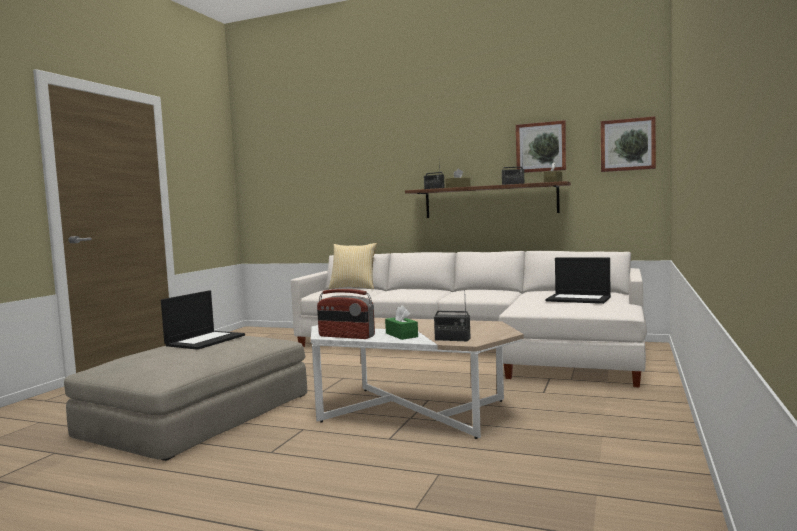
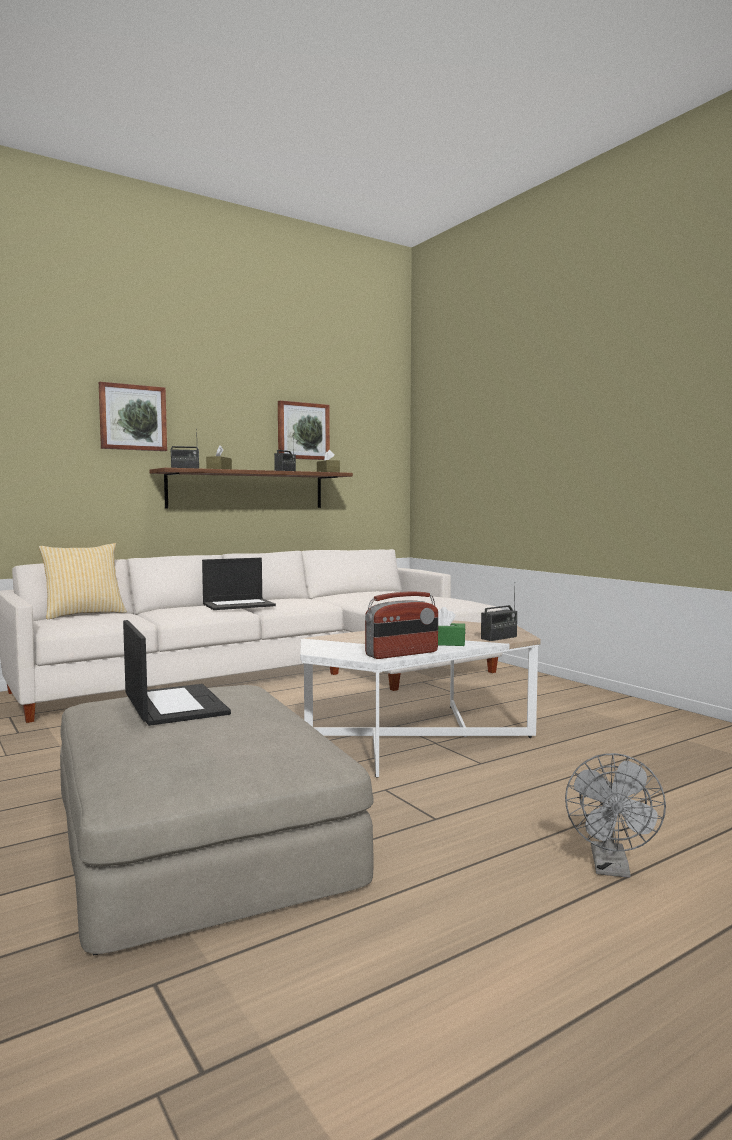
camera: 55 degrees left, 0 degrees up
laptop [545,257,611,304] -> laptop moved to [202,558,276,610]
picture [601,116,656,172] -> picture moved to [99,382,167,451]
none -> grey fan [565,753,666,878]

